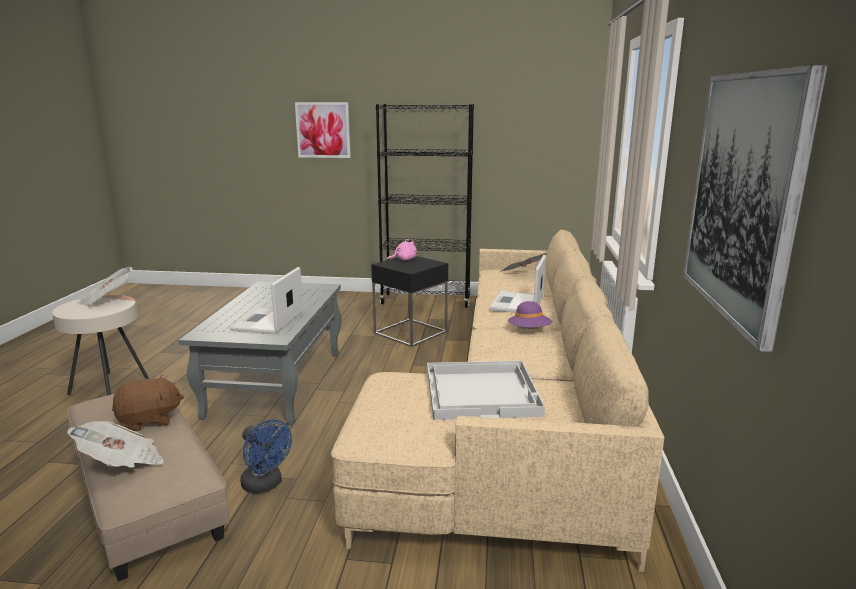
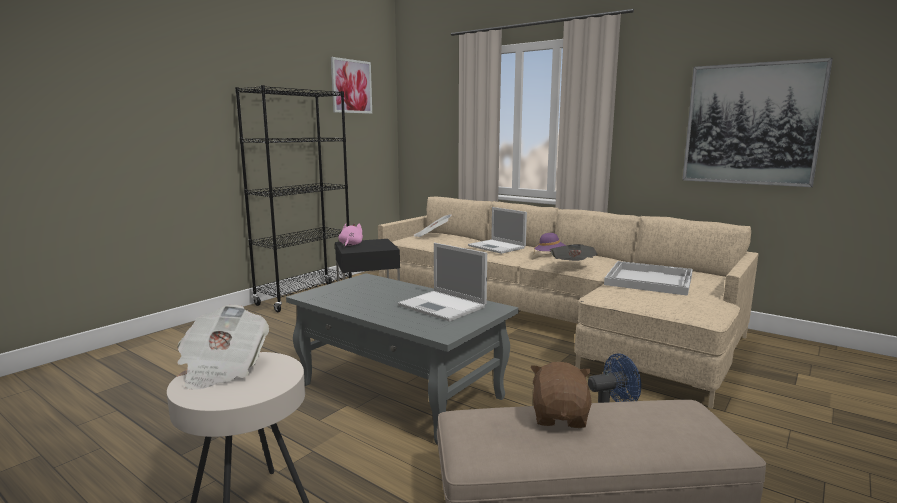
camera: 60 degrees left, 5 degrees down
newspaper [67,421,164,468] -> newspaper moved to [550,244,598,261]
picture [295,102,351,158] -> picture moved to [331,57,372,114]

